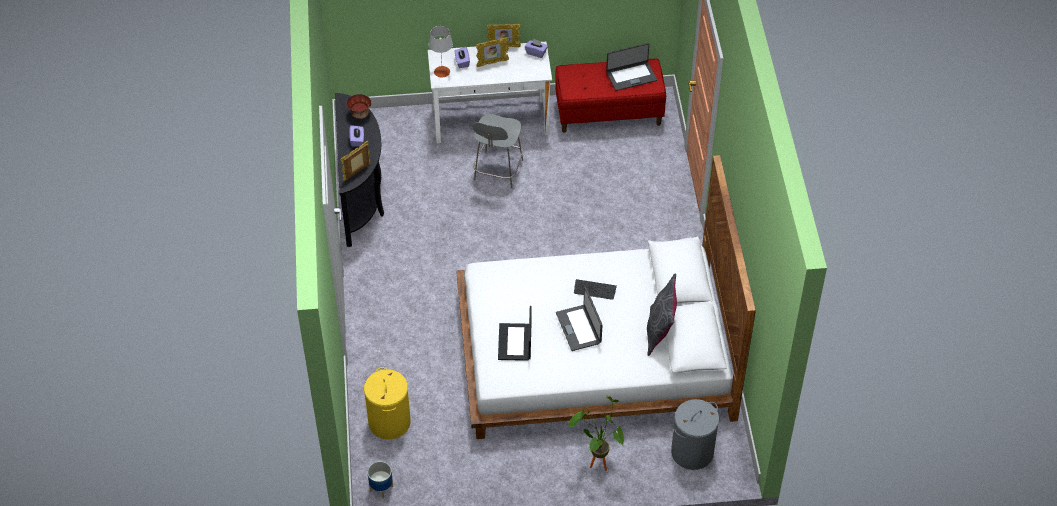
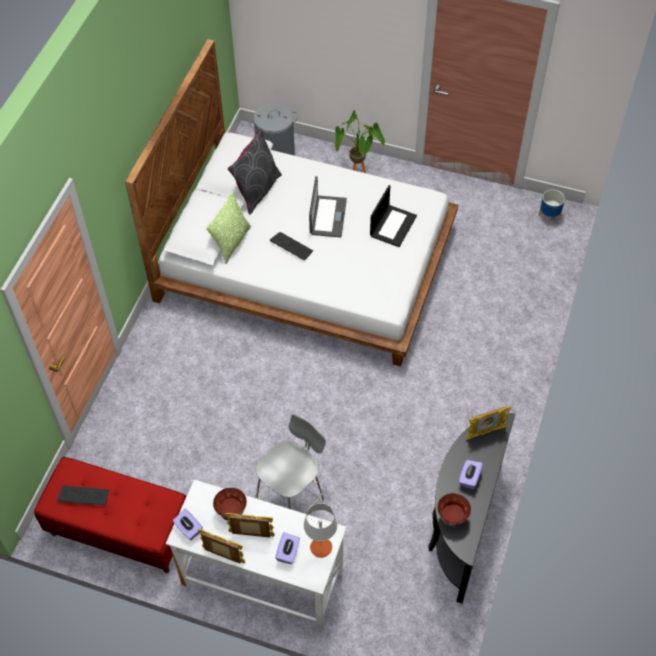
camera: 155 degrees left, 5 degrees up
yellow laundry basket [364,367,411,440] -> none
laptop [606,43,657,91] -> keyboard [57,485,109,506]
none -> pillow [206,190,251,264]
none -> bowl [213,488,247,521]

